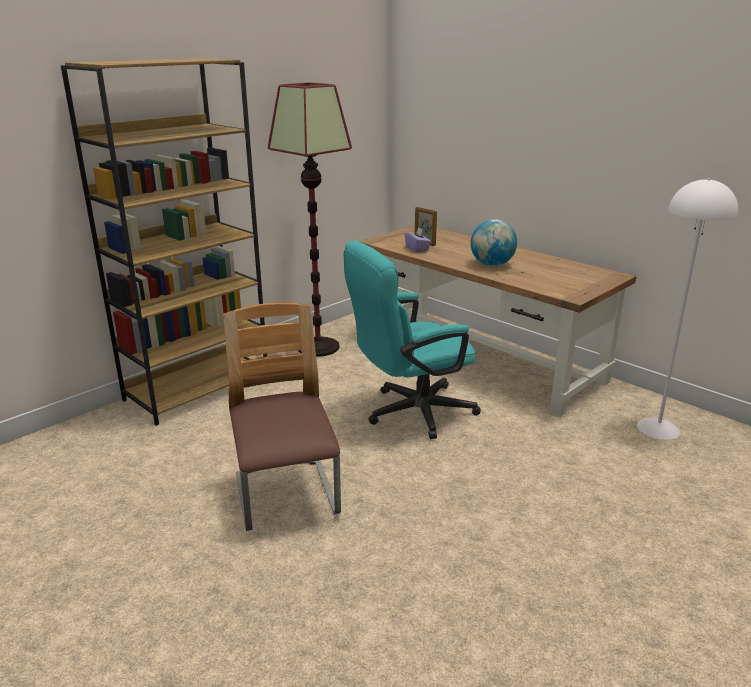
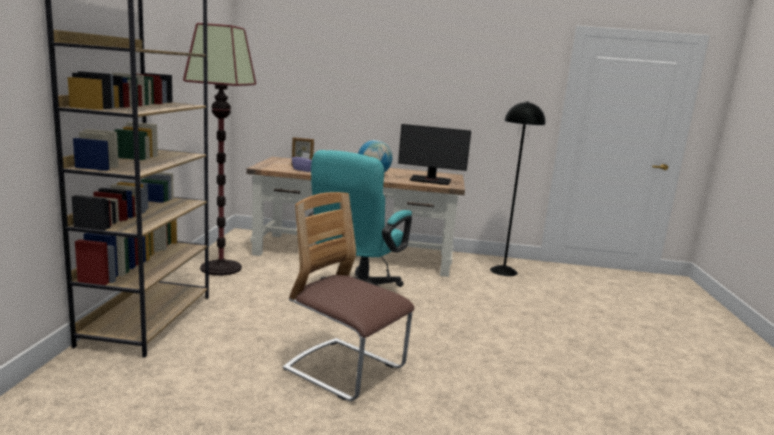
camera: 40 degrees left, 10 degrees down
white floor lamp [637,178,738,440] -> black floor lamp [490,101,545,276]
none -> monitor [398,124,471,185]

